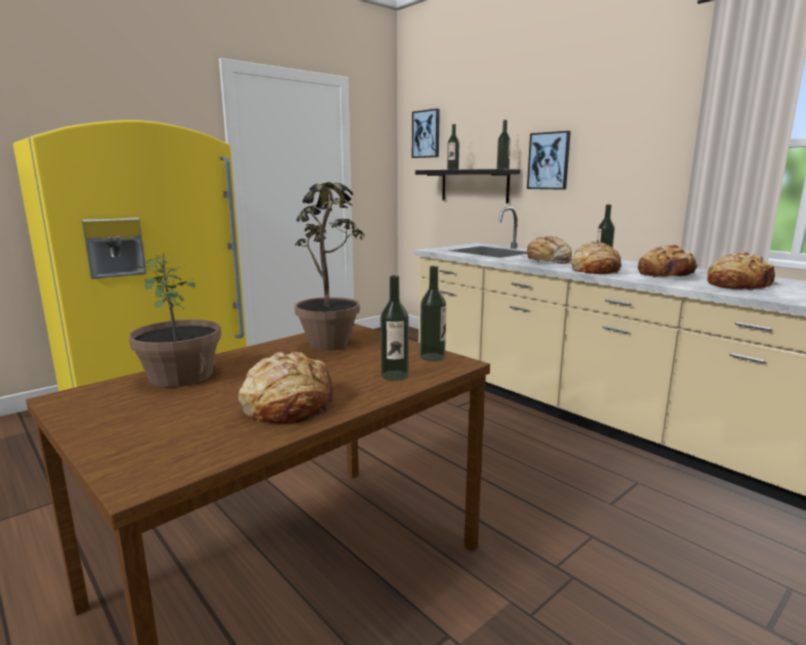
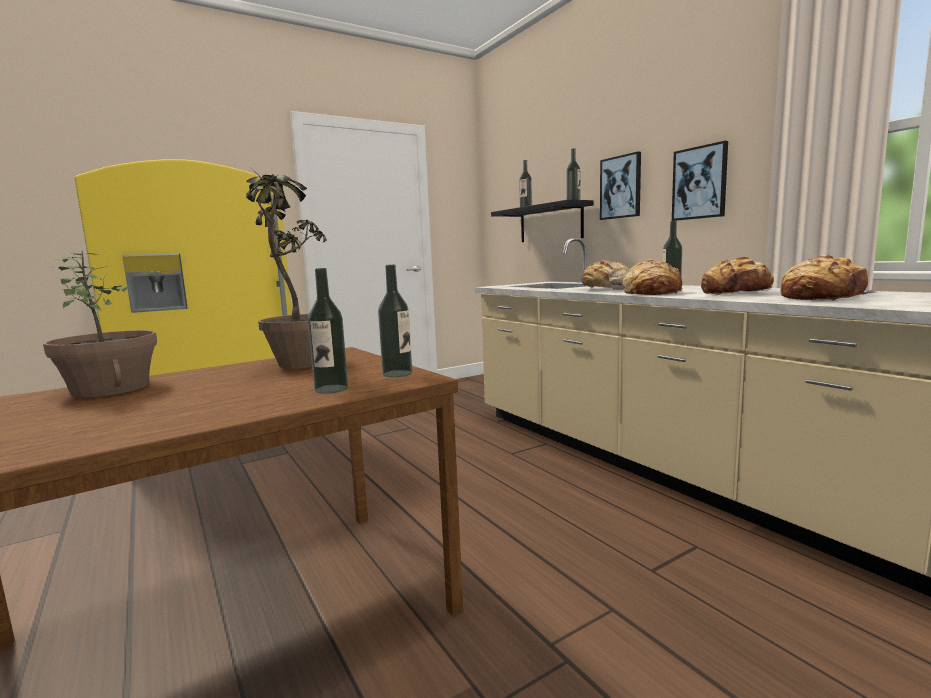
camera: 10 degrees right, 5 degrees down
bread [238,352,333,424] -> none
picture [412,109,440,158] -> picture moved to [672,141,728,221]

